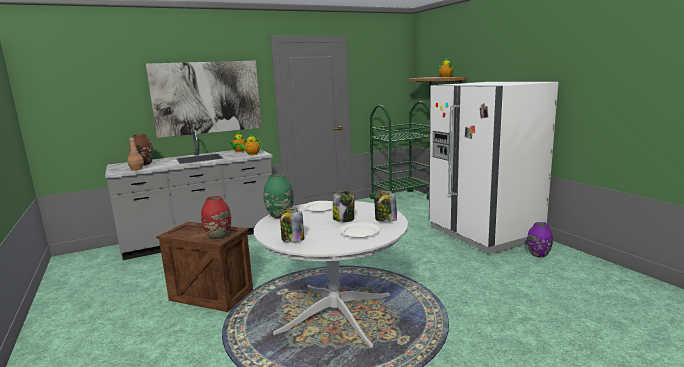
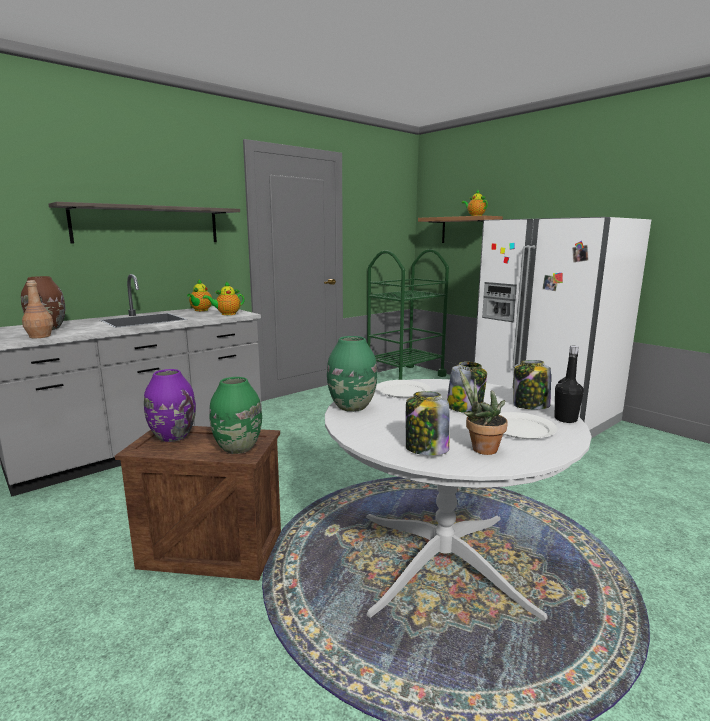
camera: 15 degrees left, 0 degrees up
picture [146,61,262,138] -> shelf [49,202,240,244]
red vase [201,196,231,239] -> green vase [209,377,262,454]
purple vase [527,222,553,258] -> purple vase moved to [144,369,196,442]
none -> potted plant [460,370,508,455]
none -> black bottle [555,346,584,423]

